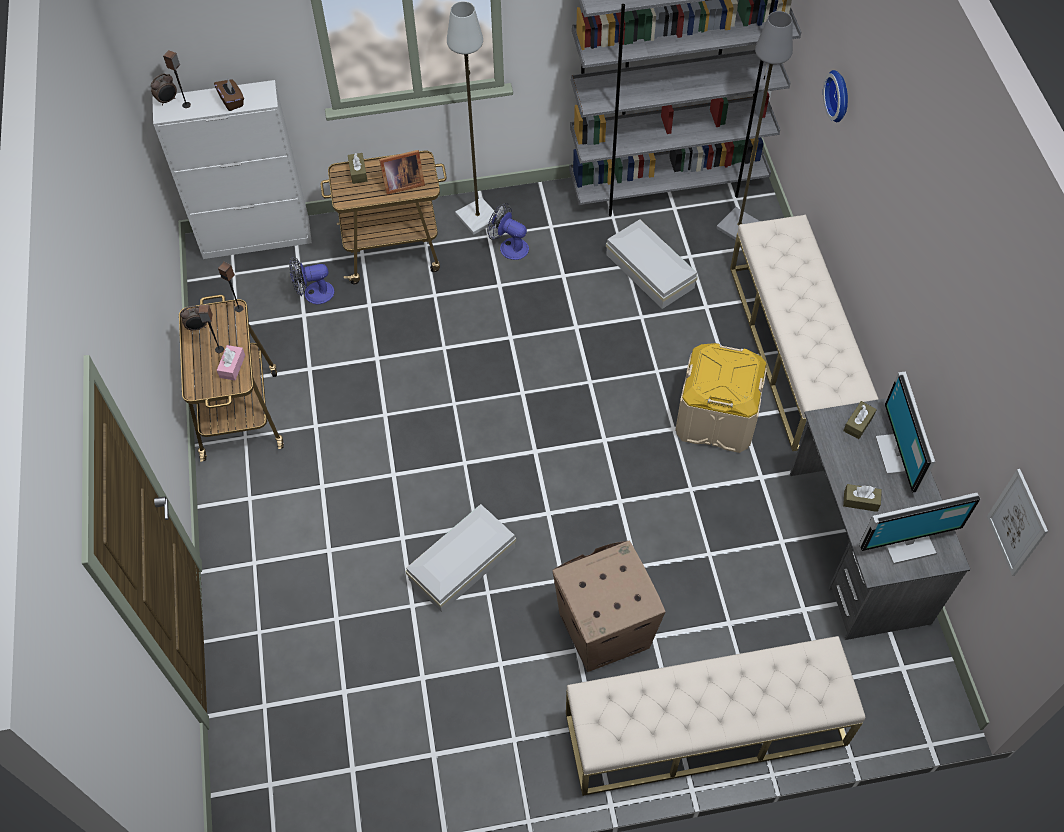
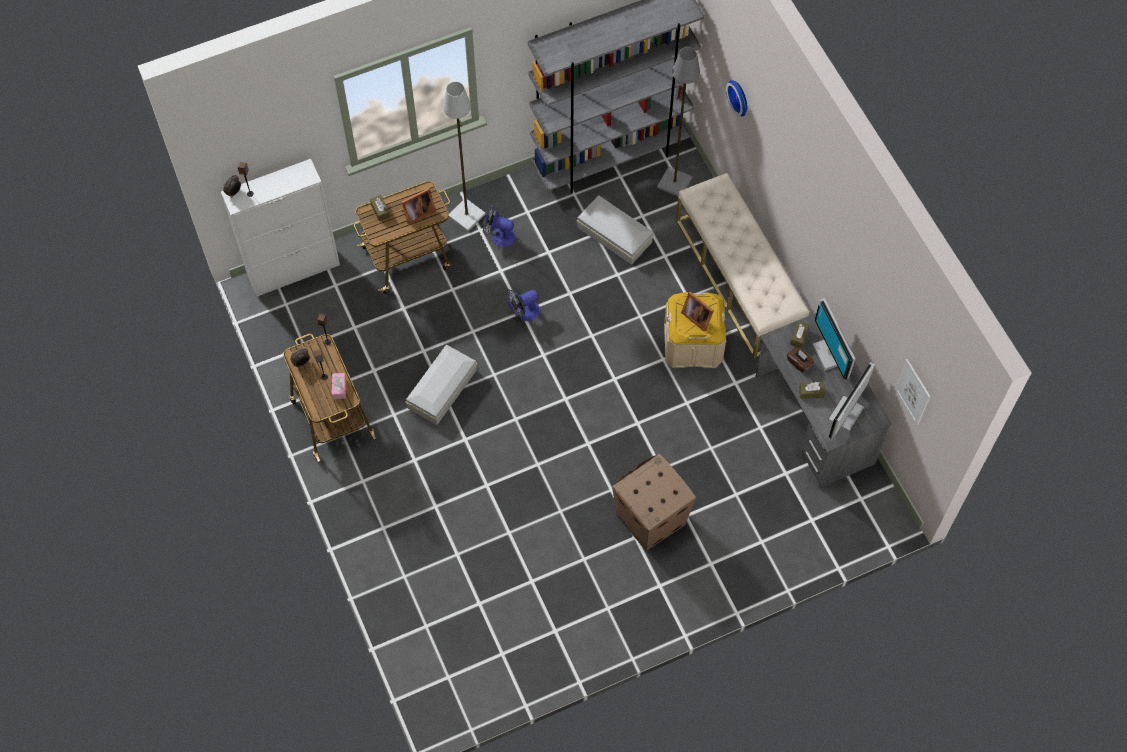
camera: 15 degrees left, 5 degrees up
brown tissue box [214,79,244,111] -> brown tissue box moved to [787,347,814,373]
fan [289,256,334,304] -> fan moved to [506,289,540,321]
white storage box [406,504,516,612] -> white storage box moved to [405,345,477,425]
beige bench [566,636,865,796] -> none
monitor [859,493,980,565] -> monitor turned 150 degrees clockwise [828,362,875,439]
none -> picture frame [681,292,714,332]

